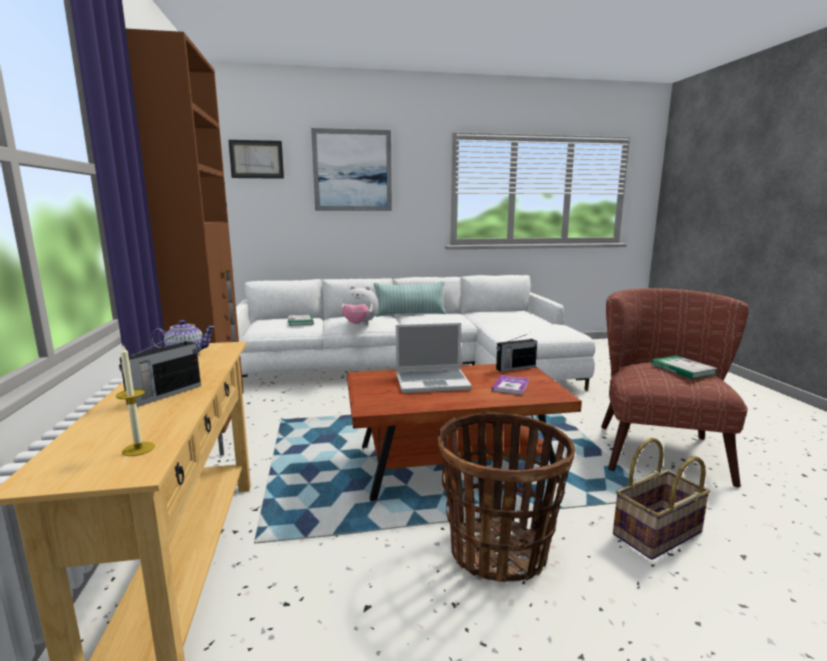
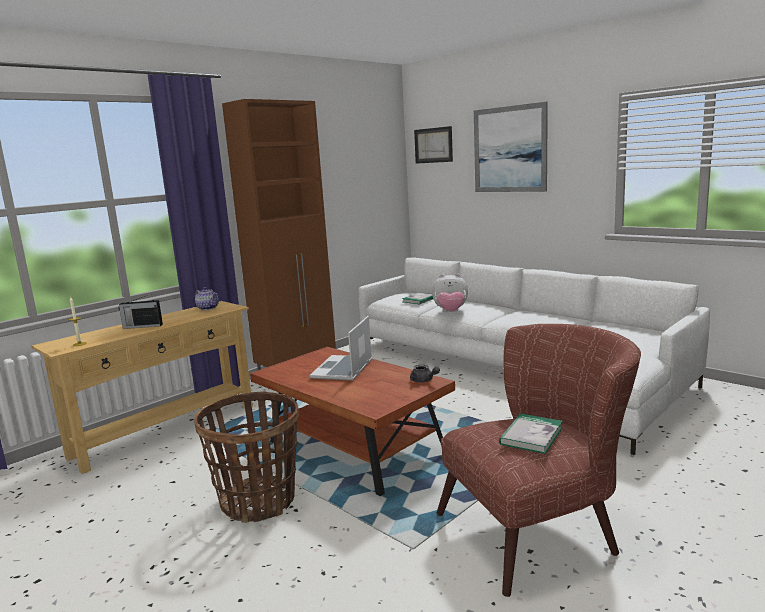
camera: 55 degrees right, 0 degrees up
plush toy [342,286,378,325] -> plush toy turned 60 degrees counterclockwise [432,273,468,312]
pillow [374,281,446,317] -> none
laptop [396,323,472,393] -> laptop turned 60 degrees clockwise [310,316,372,381]
book [492,375,529,395] -> none
radio [496,334,537,372] -> grey teapot [410,365,440,383]
basket [613,438,711,560] -> none

